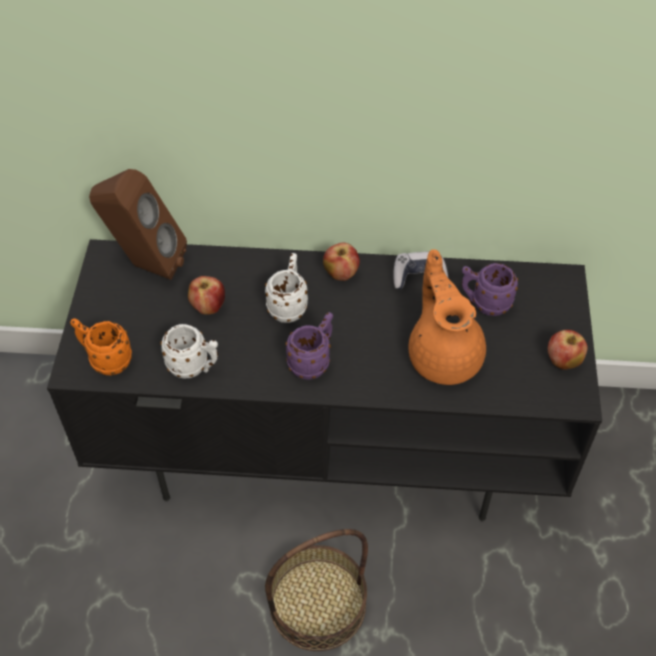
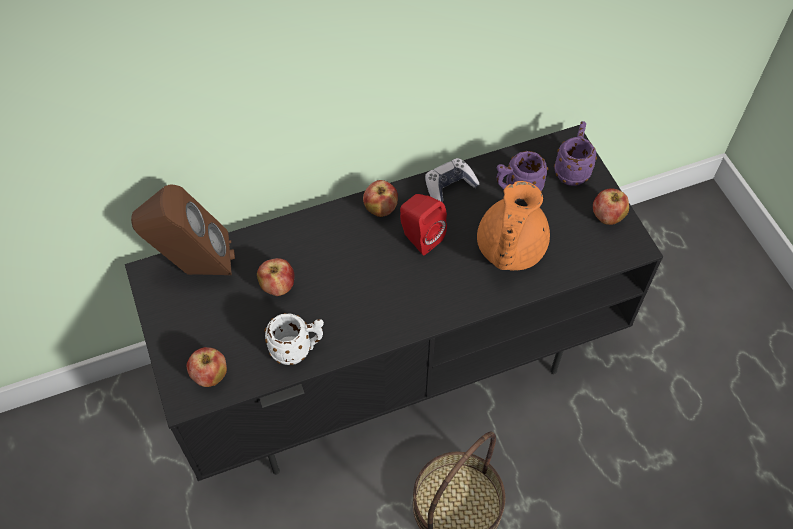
camera: 25 degrees left, 5 degrees up
orange mug [70,318,132,376] -> apple [187,347,227,387]
white mug [265,253,308,323] -> none
purple mug [285,312,333,380] -> purple mug moved to [554,121,597,186]
orange teapot [408,249,486,385] -> orange teapot turned 120 degrees counterclockwise [477,181,550,271]
none -> red speaker [400,194,447,255]

